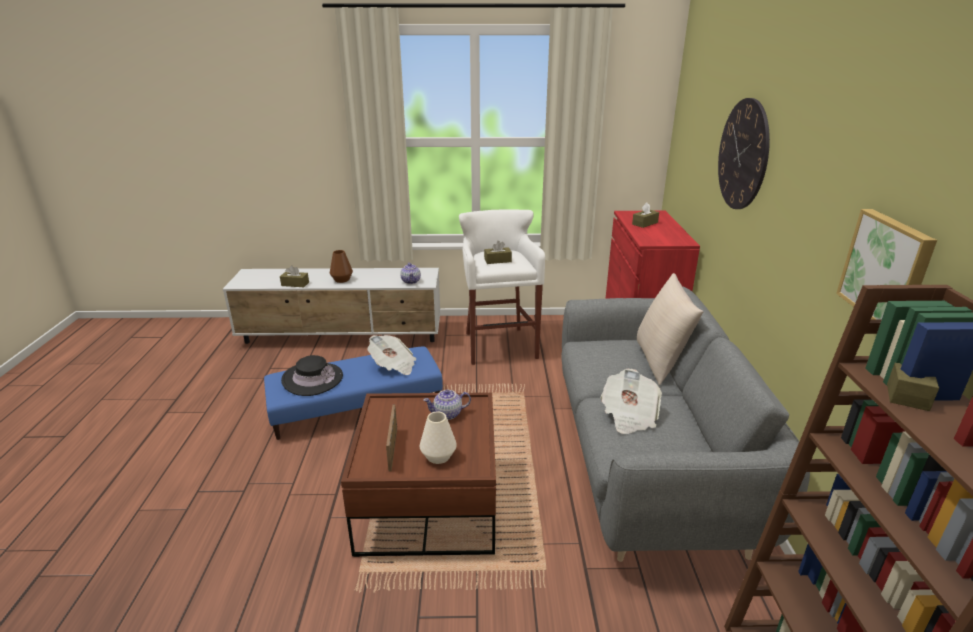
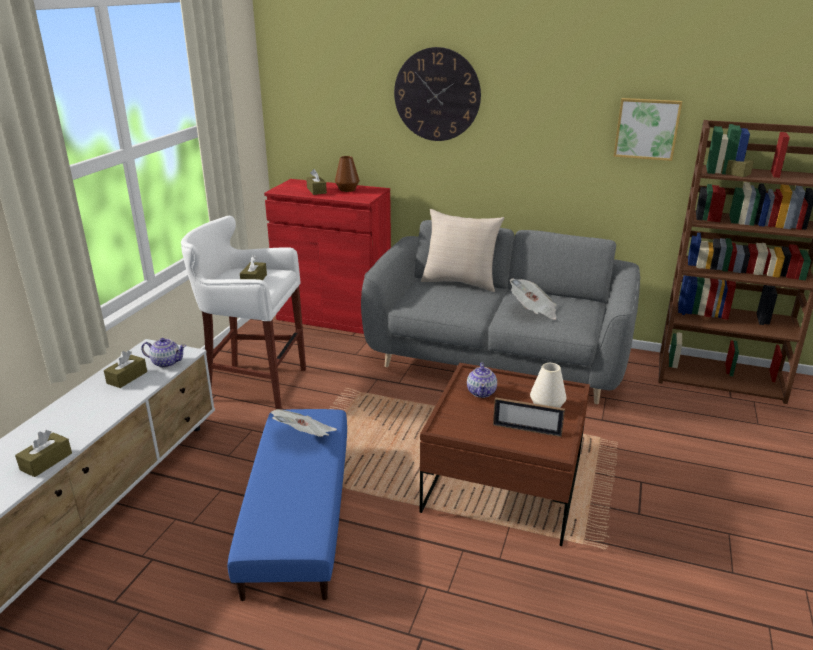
camera: 70 degrees left, 0 degrees up
black hat [281,355,343,396] -> none
brown vase [330,250,353,283] -> brown vase moved to [335,156,359,192]
none -> brown tissue box [104,350,147,388]

